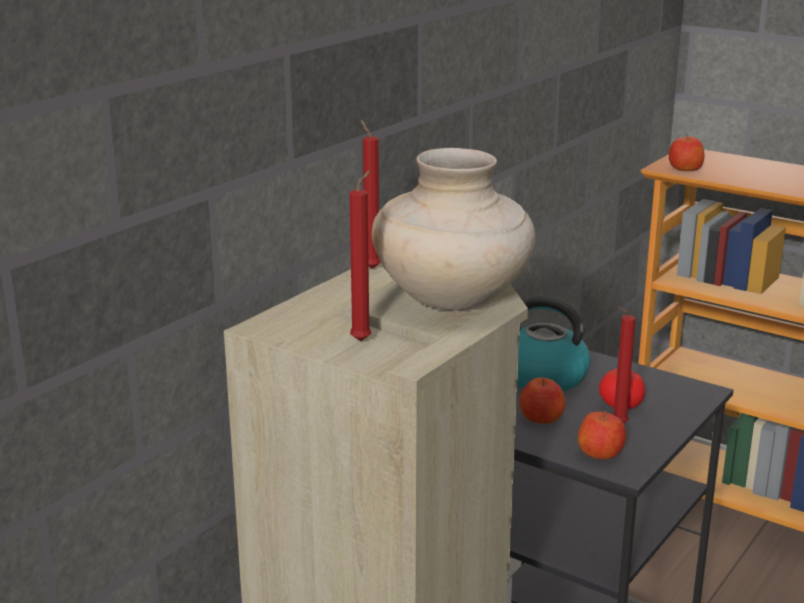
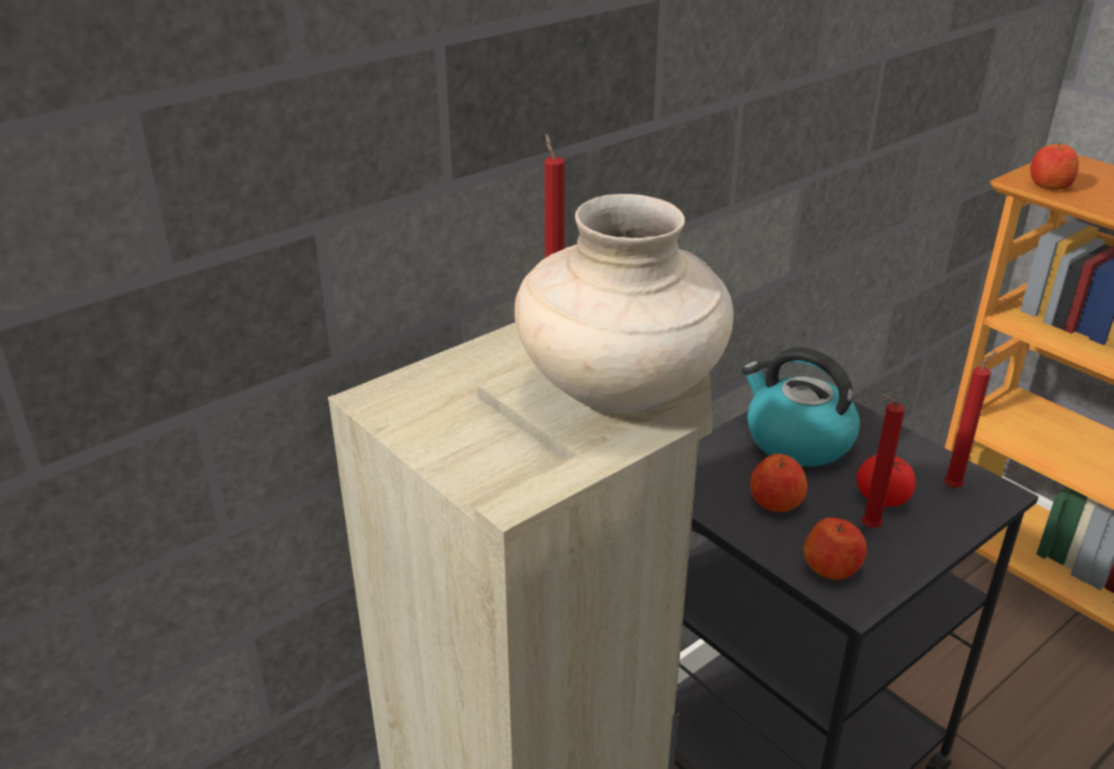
camera: 15 degrees right, 10 degrees up
red candle [350,170,371,341] -> red candle moved to [944,351,996,488]

